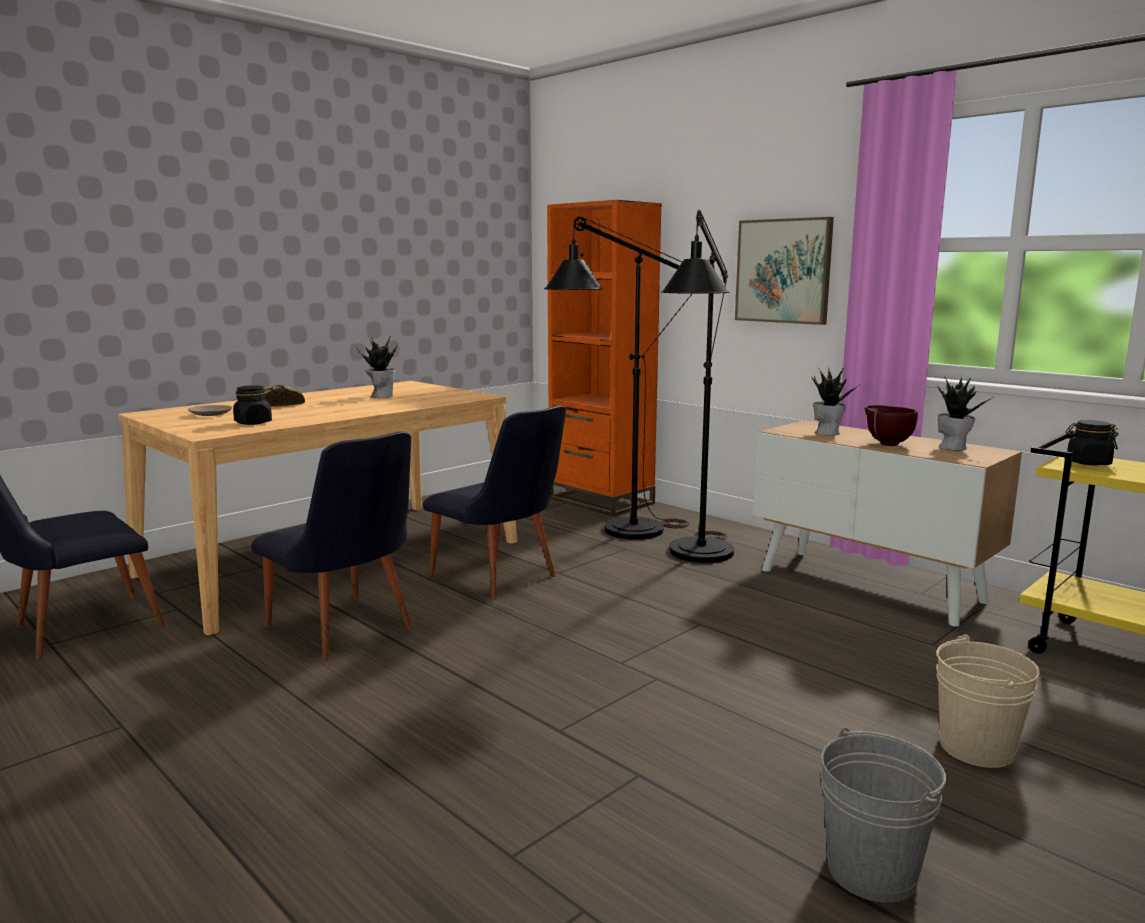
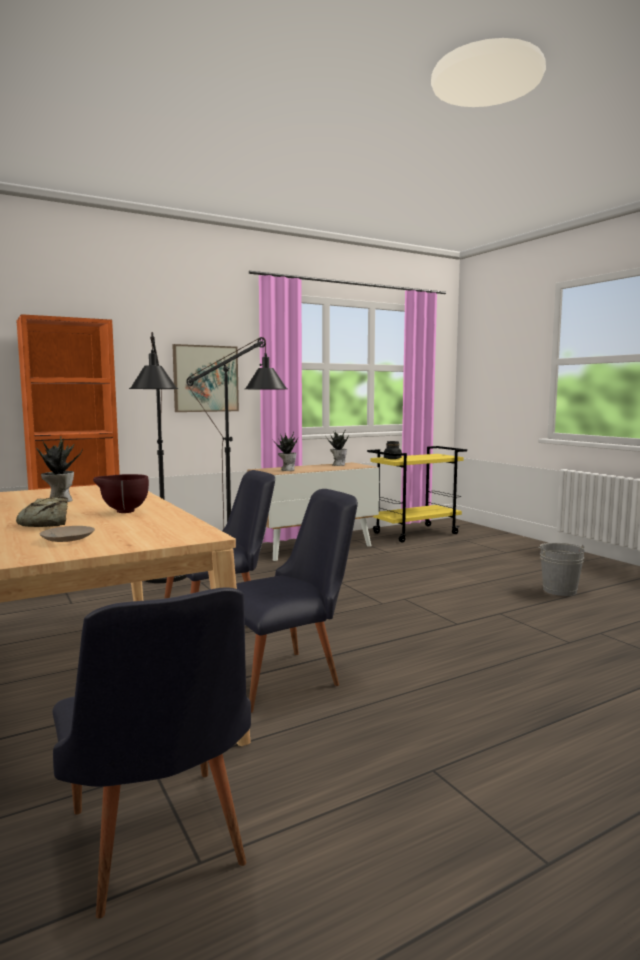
camera: 75 degrees left, 5 degrees down
black jar [233,385,272,425] -> none
brown bowl [865,405,918,446] -> brown bowl moved to [93,474,149,513]
beige bucket [936,635,1040,768] -> none

